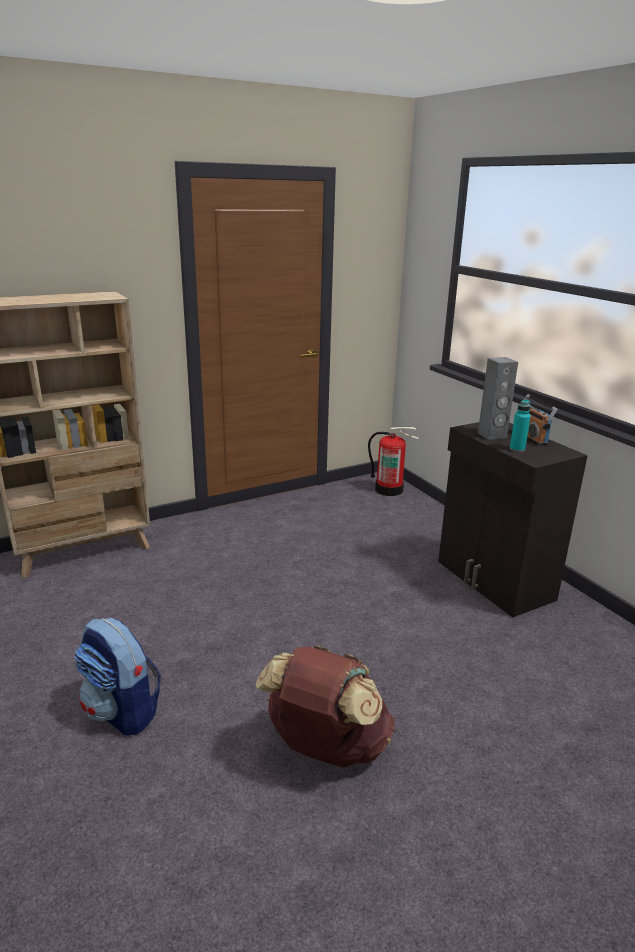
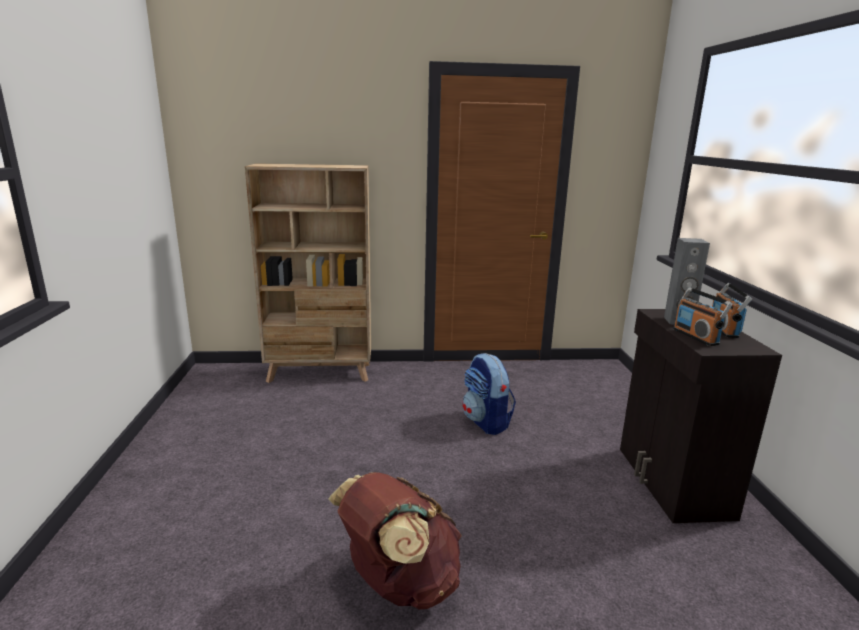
camera: 25 degrees right, 5 degrees down
backpack [74,618,161,736] -> backpack moved to [462,353,516,435]
fire extinguisher [368,427,419,496] -> none
turquoise bottle [510,400,531,452] -> radio [673,287,732,346]

